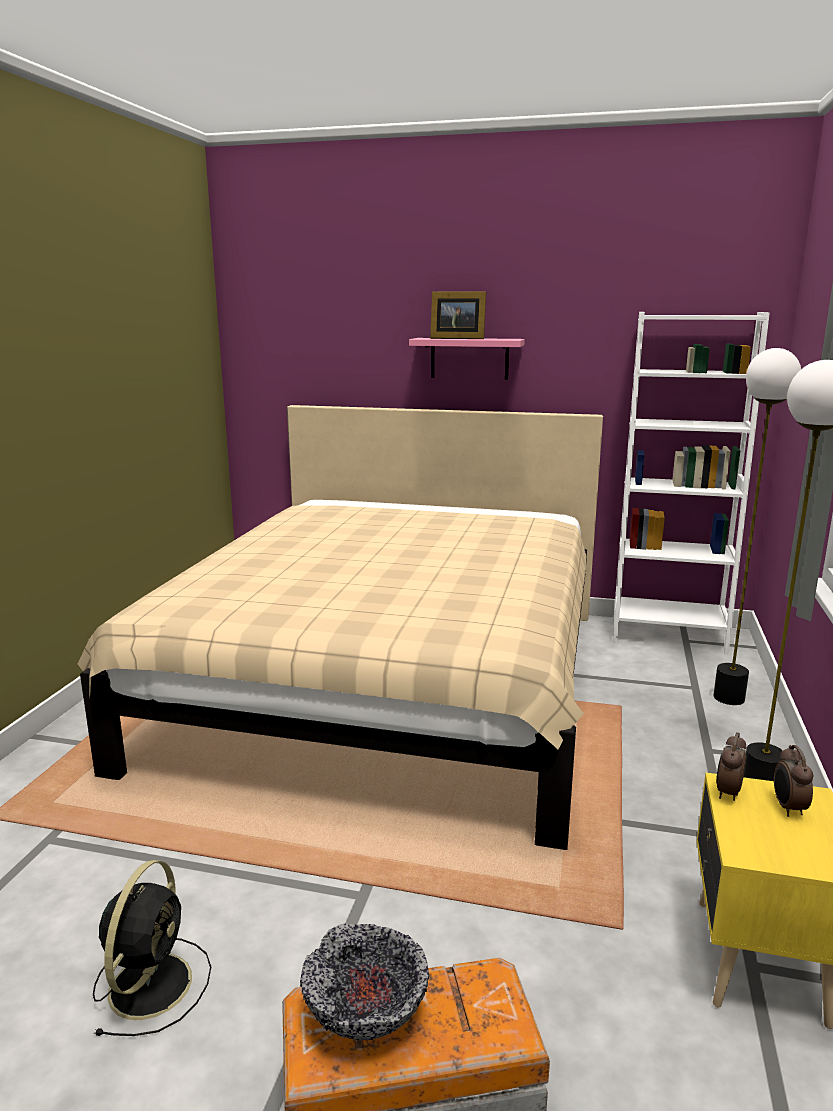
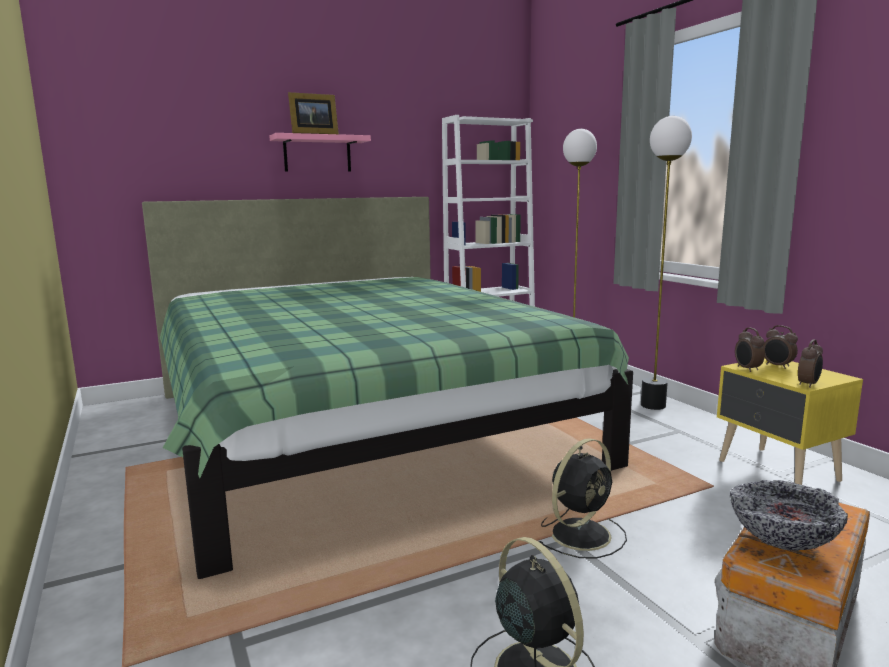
camera: 40 degrees left, 5 degrees down
beige bed [78,405,603,850] -> green bed [142,197,633,579]
none -> black fan [539,438,627,559]
none -> alarm clock [798,339,823,388]

